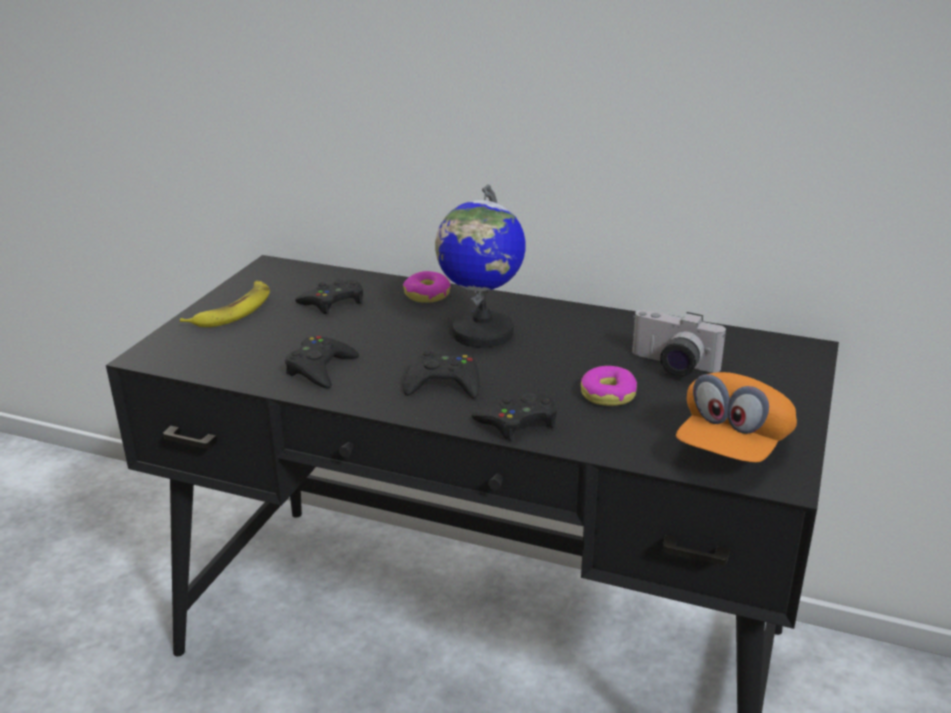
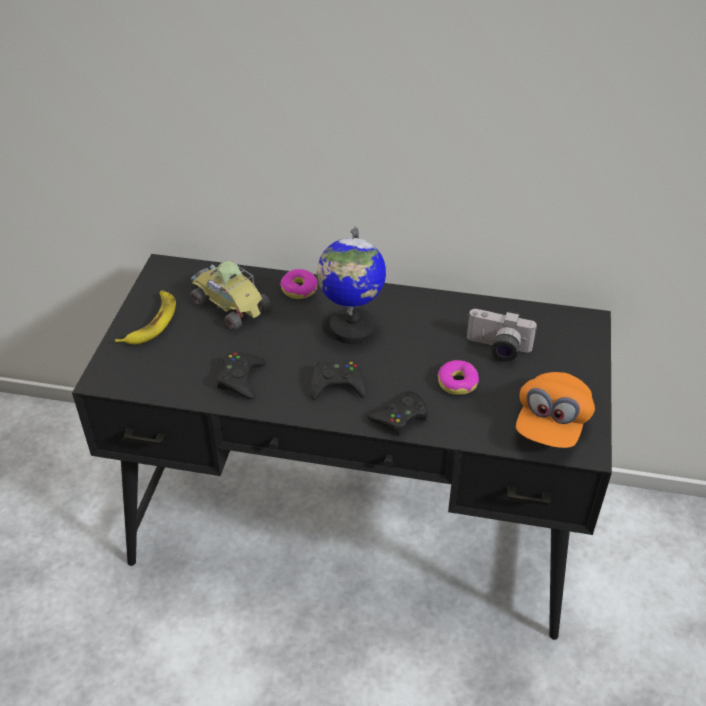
camera: 10 degrees left, 15 degrees up
black game controller [295,279,363,314] -> toy car [190,261,271,330]

